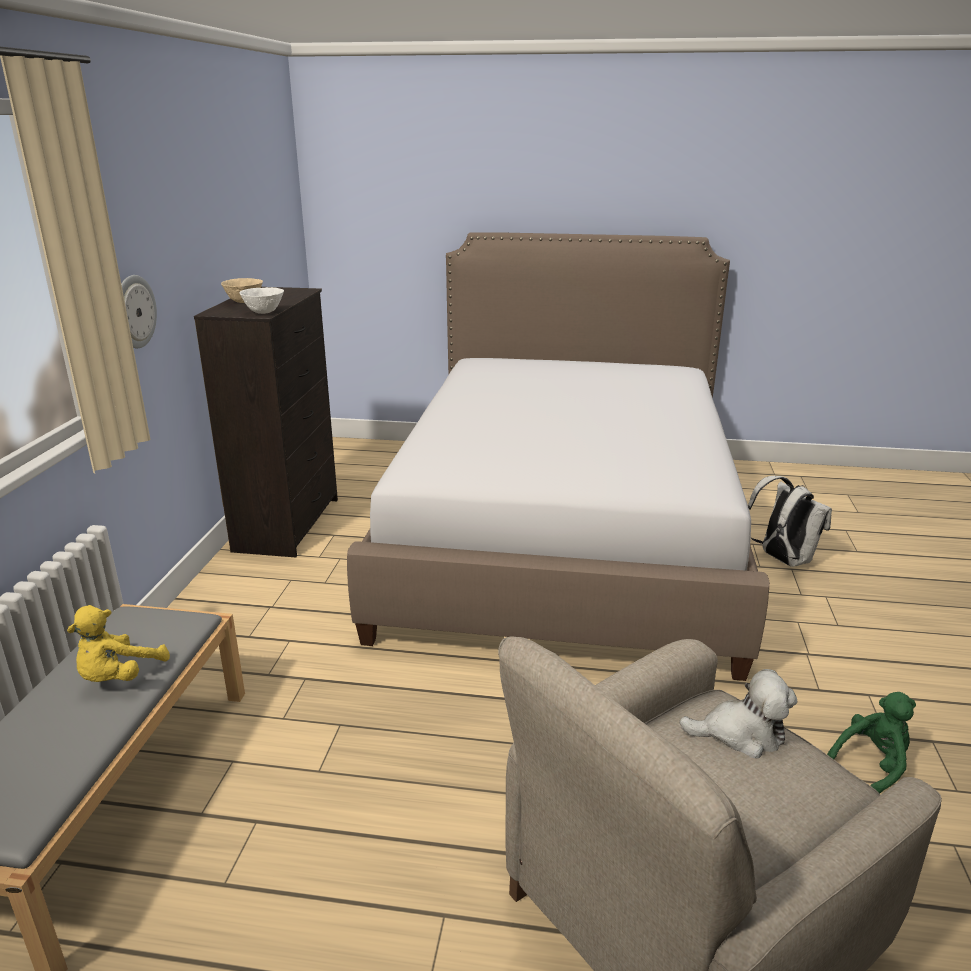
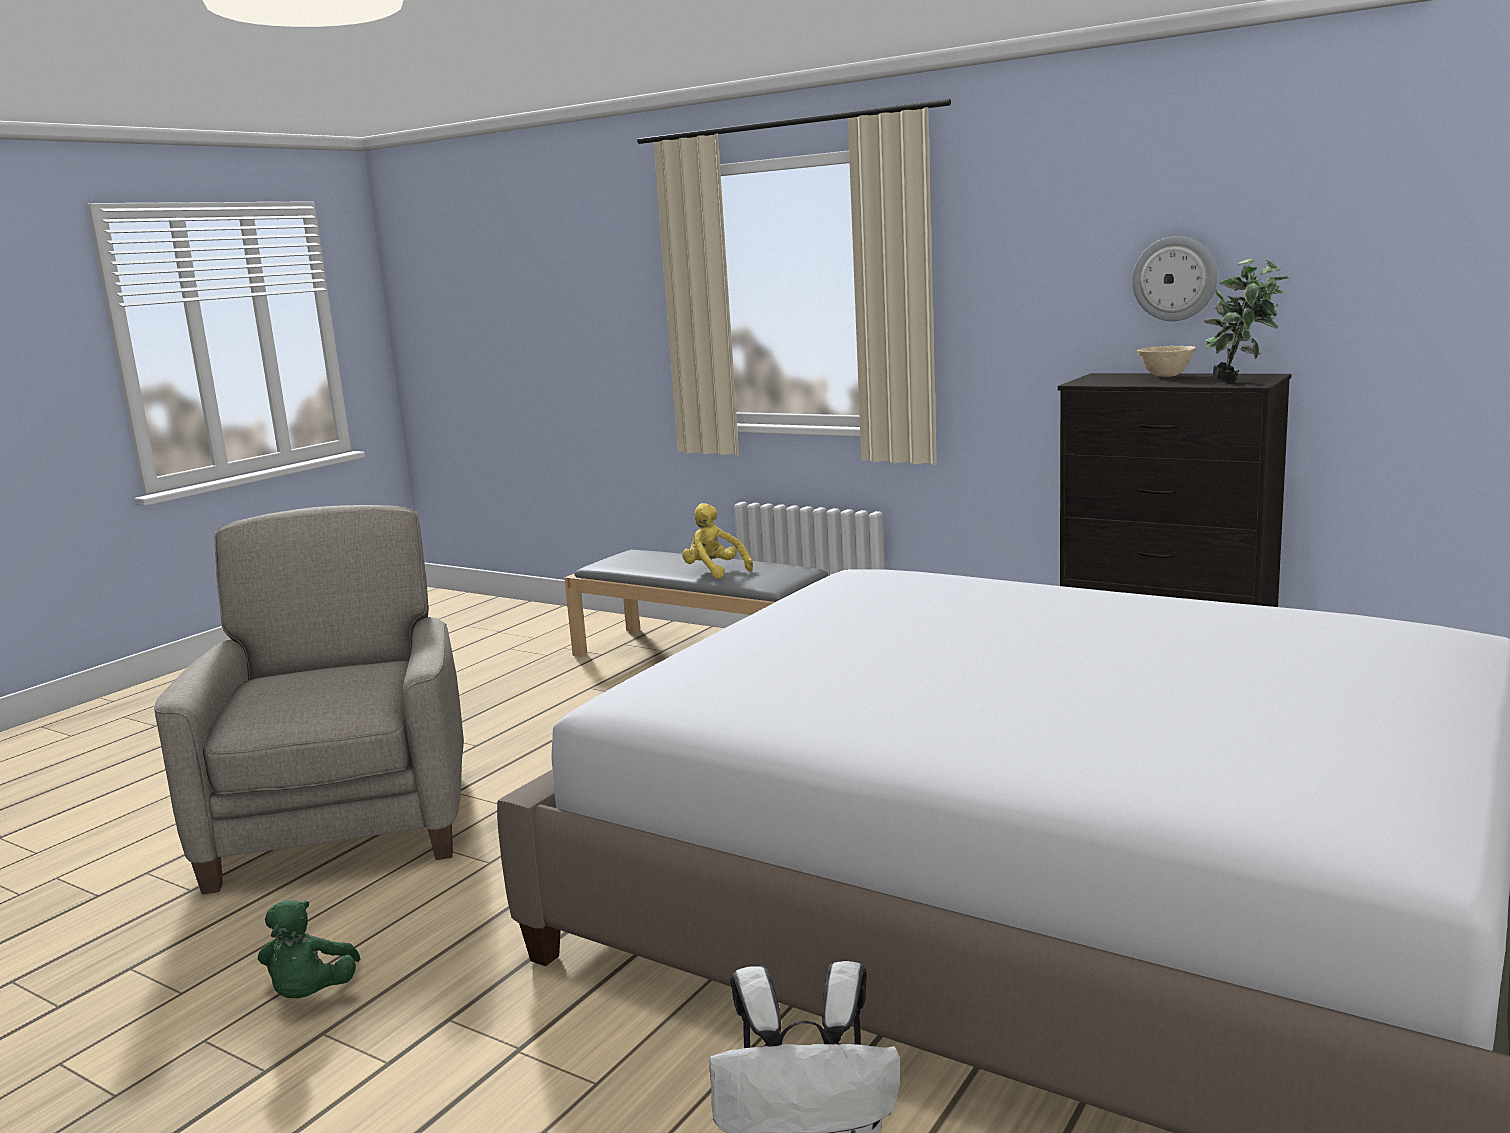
camera: 115 degrees right, 10 degrees down
wall clock [121,275,157,348] -> wall clock moved to [1132,236,1217,321]
white bowl [240,287,284,314] -> none
plush toy [679,669,797,758] -> none
none -> potted plant [1204,259,1289,382]

